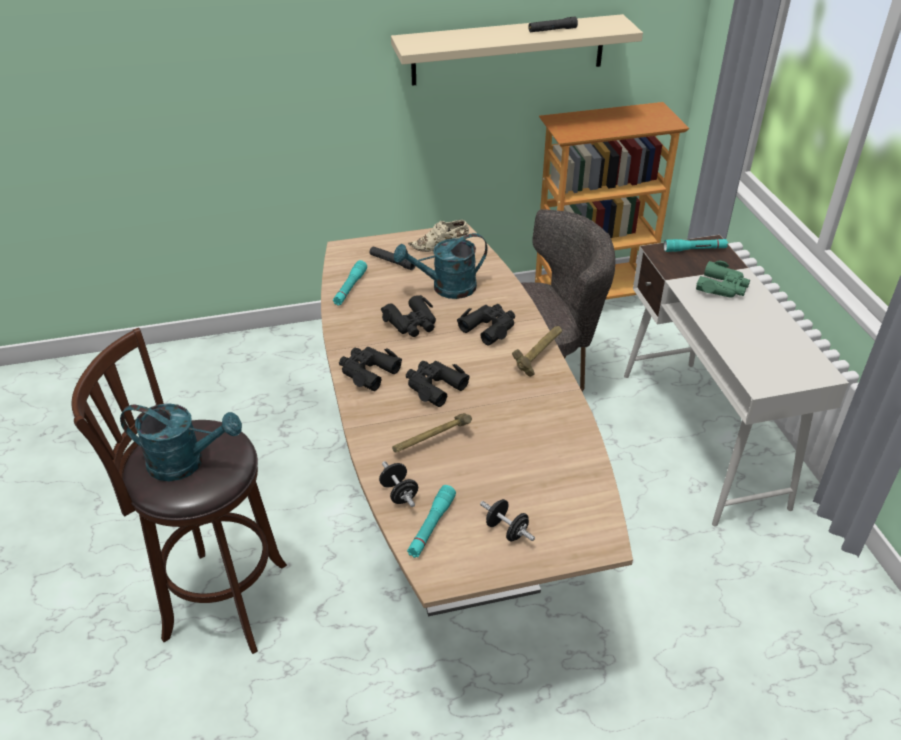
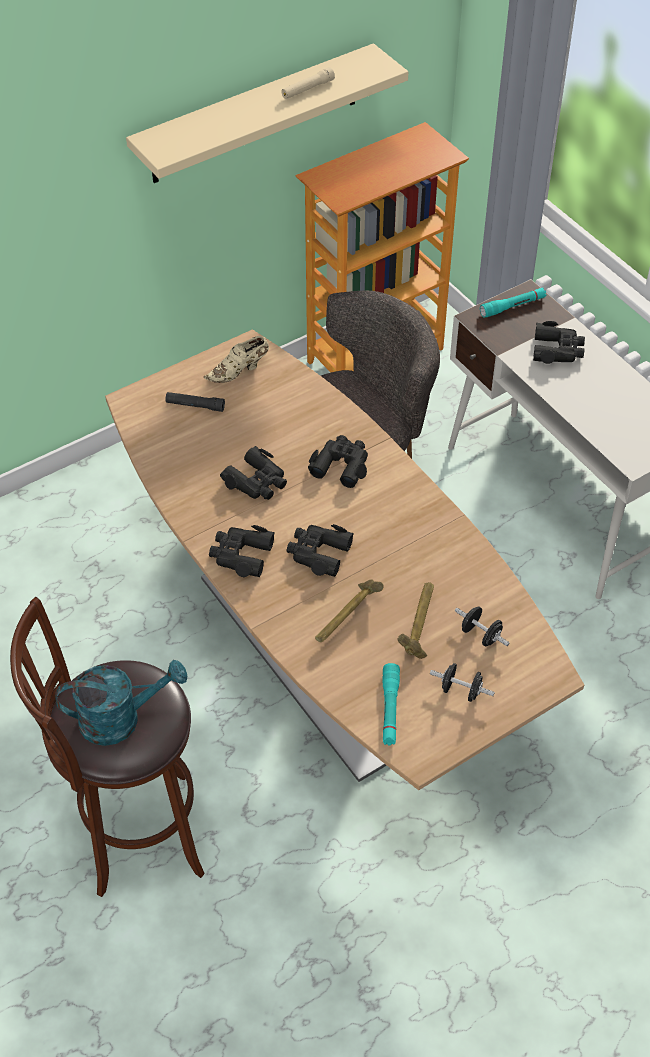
camera: 20 degrees left, 10 degrees up
turquoise flashlight [333,260,367,306] -> none
black dumbbell [379,461,418,507] -> black dumbbell moved to [455,606,509,646]
turquoise watering can [394,233,487,299] -> none
hammer [512,326,562,377] -> hammer moved to [397,582,434,659]
black flashlight [528,16,578,32] -> beige flashlight [281,67,335,99]
green binoculars [696,261,750,298] -> black binoculars [533,321,585,364]

